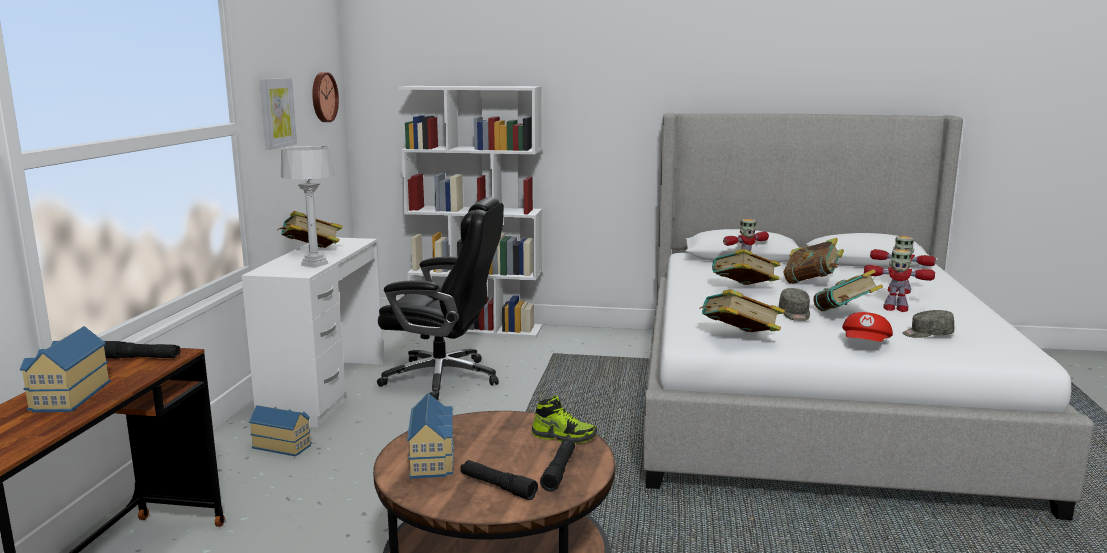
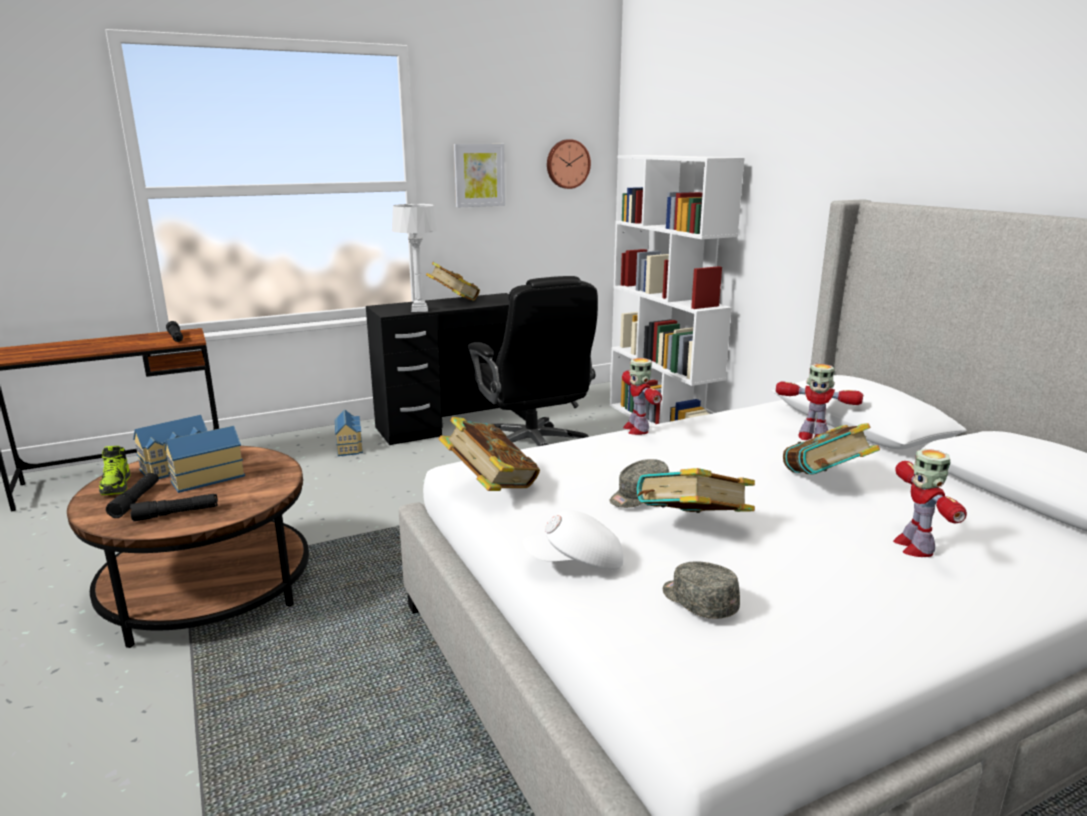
camera: 55 degrees right, 5 degrees up
toy house [20,326,111,412] -> toy house moved to [165,426,245,493]
white desk [241,237,384,428] -> black desk [366,293,527,445]
shoe [532,395,597,444] -> shoe moved to [99,446,131,495]
book [712,249,780,285] -> none
red cap [842,312,893,342] -> white cap [523,510,623,570]
toy robot [864,249,935,312] -> toy robot moved to [622,358,662,435]

